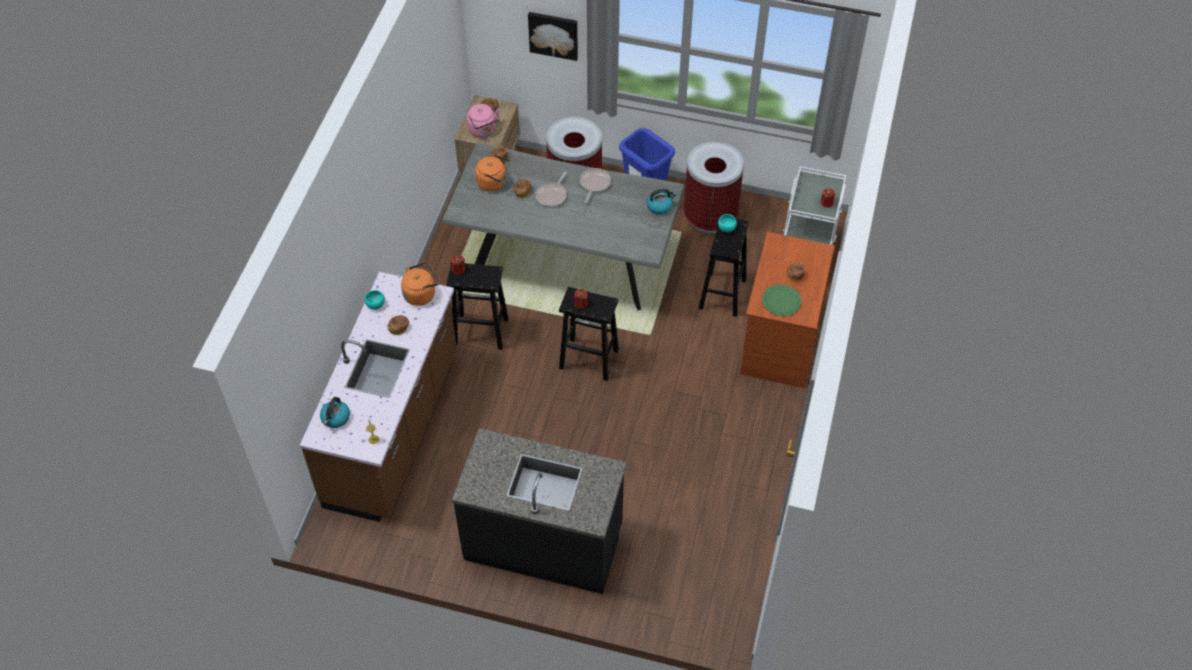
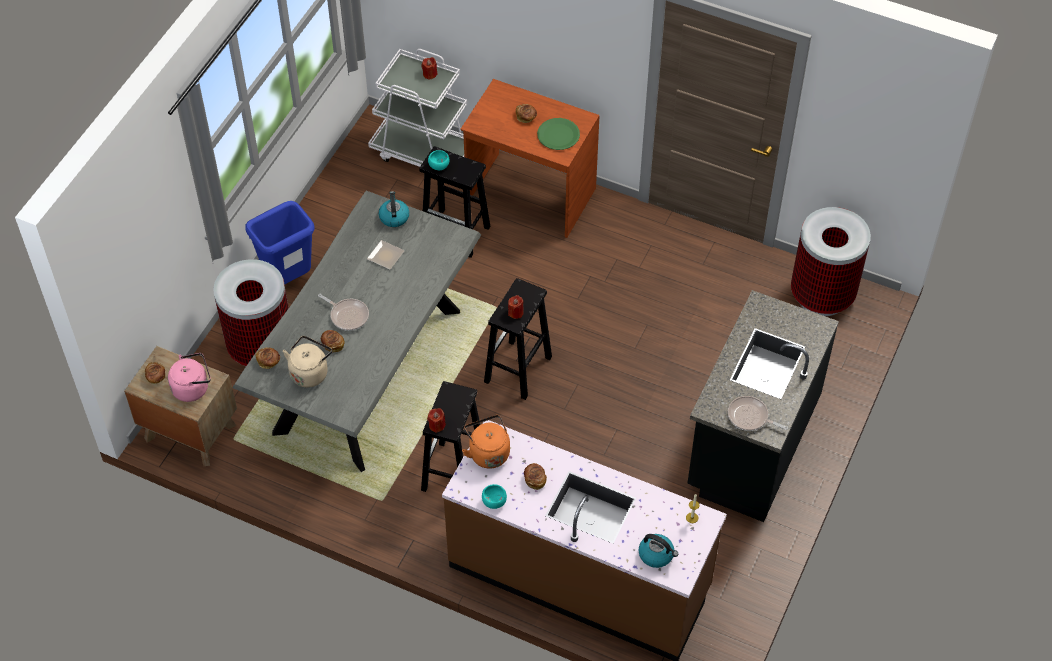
camera: 80 degrees left, 0 degrees up
orange kettle [475,154,510,192] -> beige kettle [283,336,332,387]
picture [528,12,578,61] -> none
frying pan [580,168,611,203] -> frying pan moved to [728,396,788,431]
trash can [684,141,744,233] -> trash can moved to [791,207,871,316]
none -> plate [367,240,405,269]

